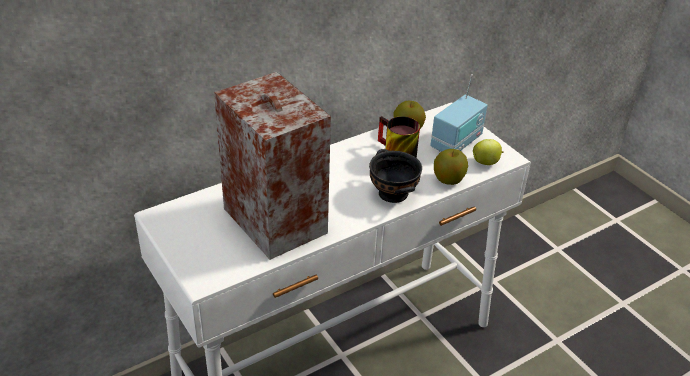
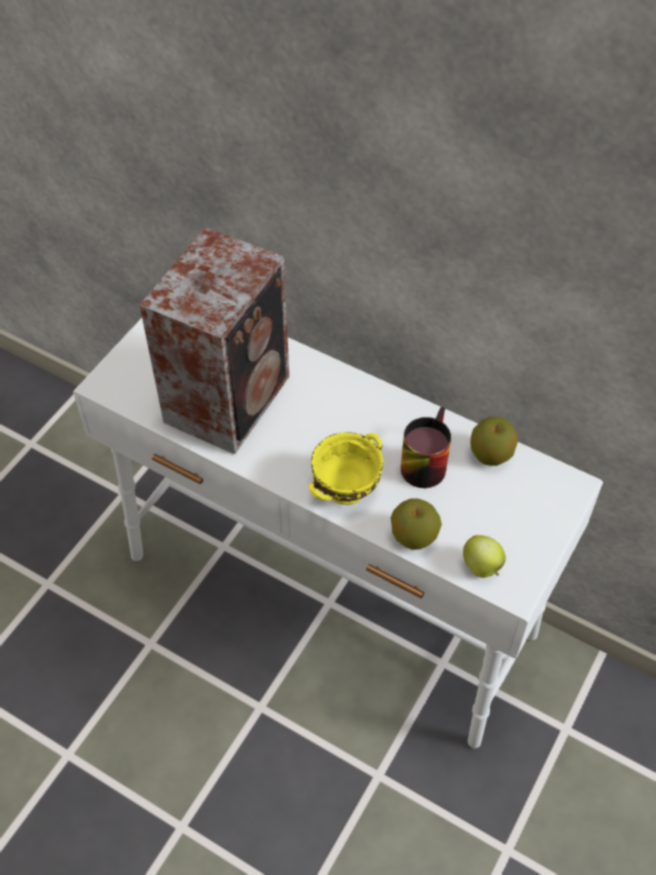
camera: 65 degrees right, 15 degrees up
black bowl [369,149,422,203] -> yellow bowl [308,432,383,505]
radio [430,74,488,152] -> none

